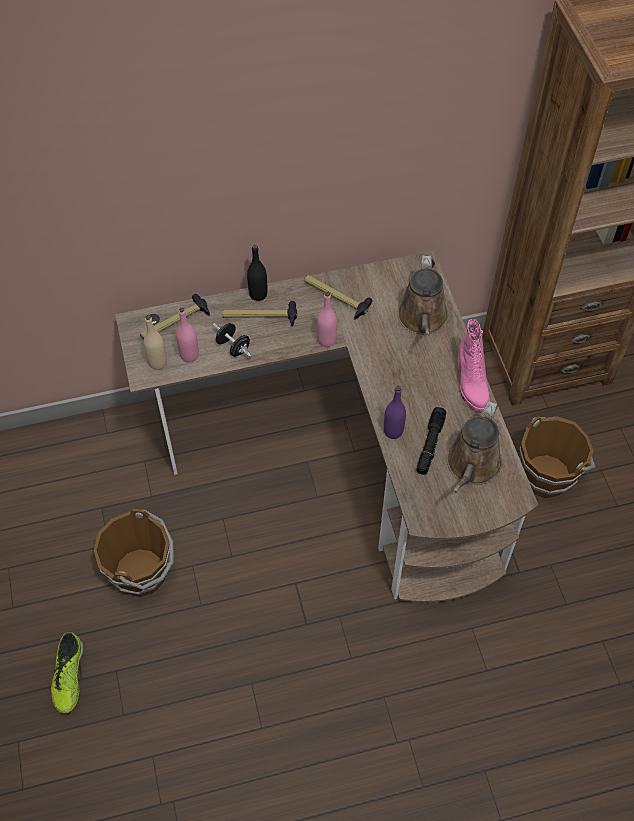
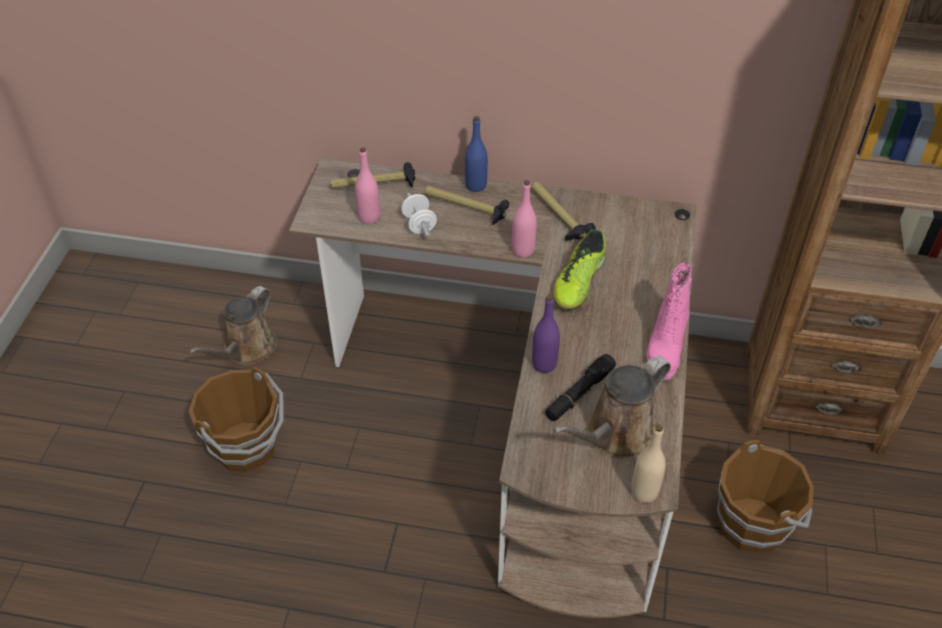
camera: 25 degrees right, 10 degrees down
shoe [51,632,84,714] -> shoe moved to [553,229,605,310]
beige bottle [144,315,167,370] -> beige bottle moved to [631,424,666,503]
black dumbbell [213,323,252,357] -> white dumbbell [401,193,437,236]
black bottle [247,245,268,301] -> blue bottle [465,116,488,192]
brown watering can [397,255,448,336] -> brown watering can moved to [189,286,277,365]

